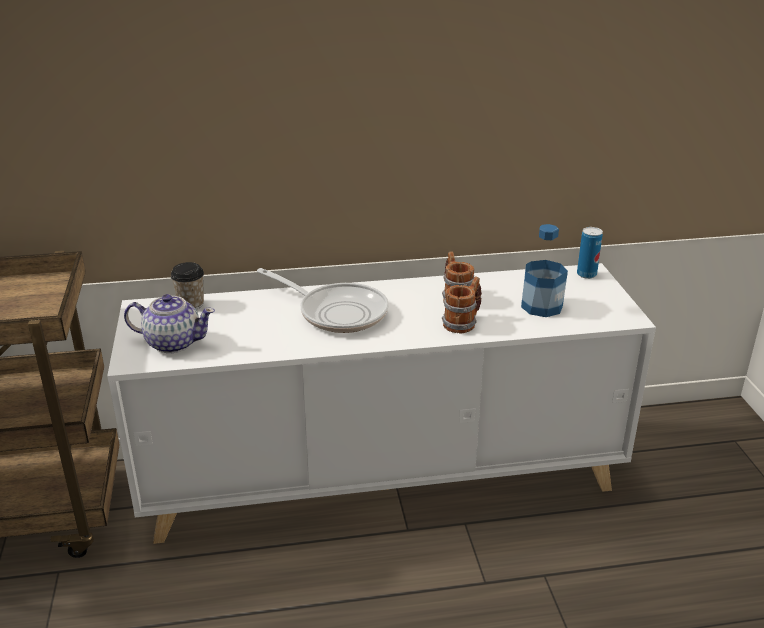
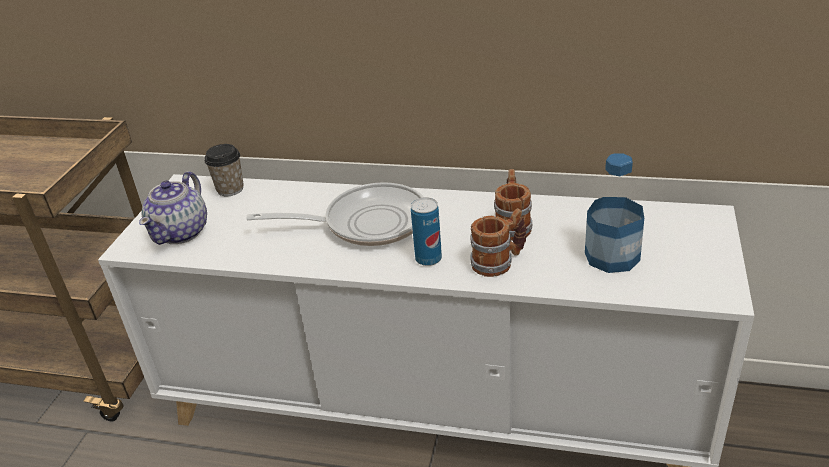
camera: 25 degrees right, 5 degrees up
teapot [124,294,215,353] -> teapot turned 75 degrees clockwise [139,171,207,245]
frying pan [257,268,389,333] -> frying pan turned 60 degrees counterclockwise [246,182,423,246]
can [577,227,603,279] -> can moved to [411,197,442,266]

